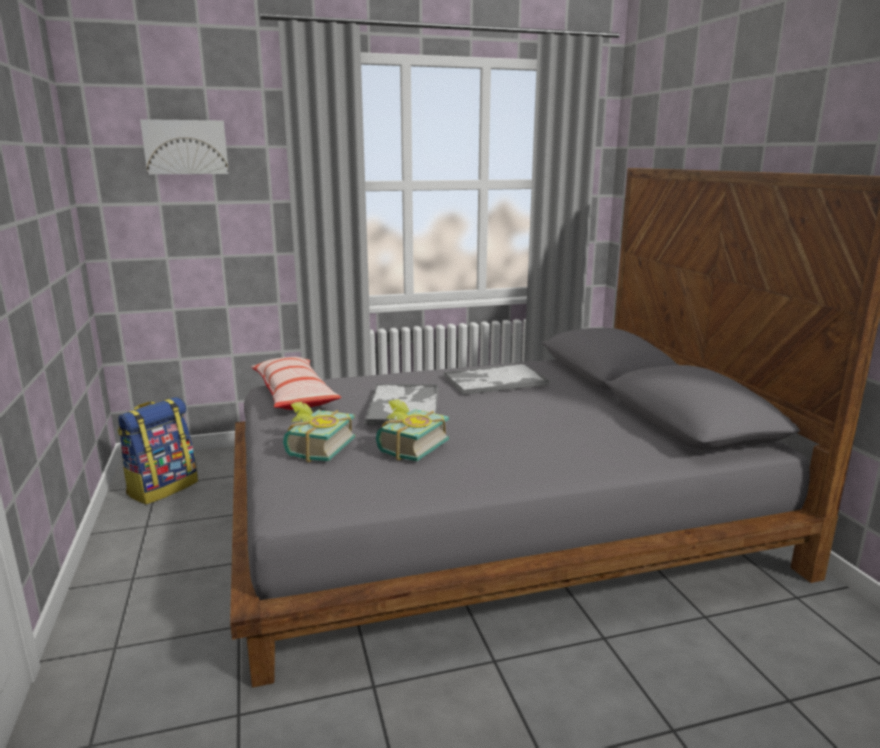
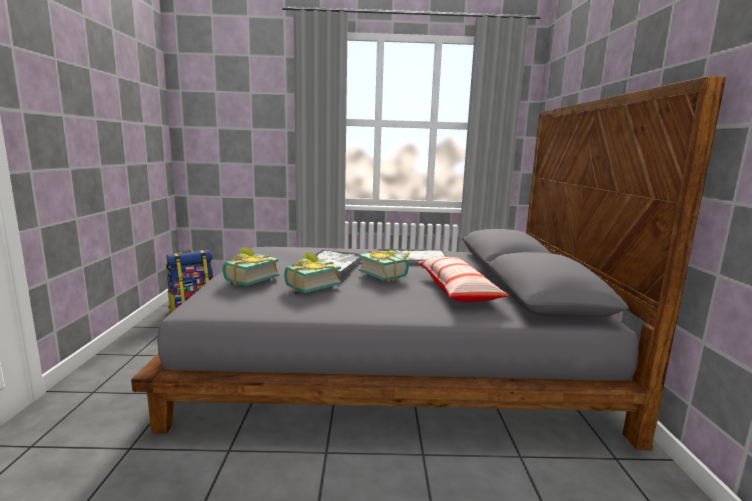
camera: 15 degrees right, 5 degrees down
picture [140,119,229,175] -> none
pillow [251,357,341,410] -> pillow moved to [417,257,509,302]
none -> book [359,250,411,282]

